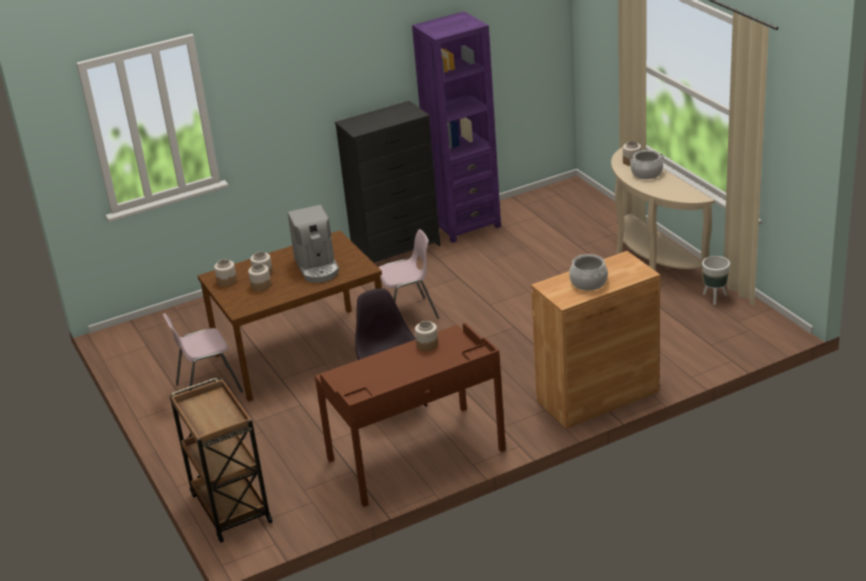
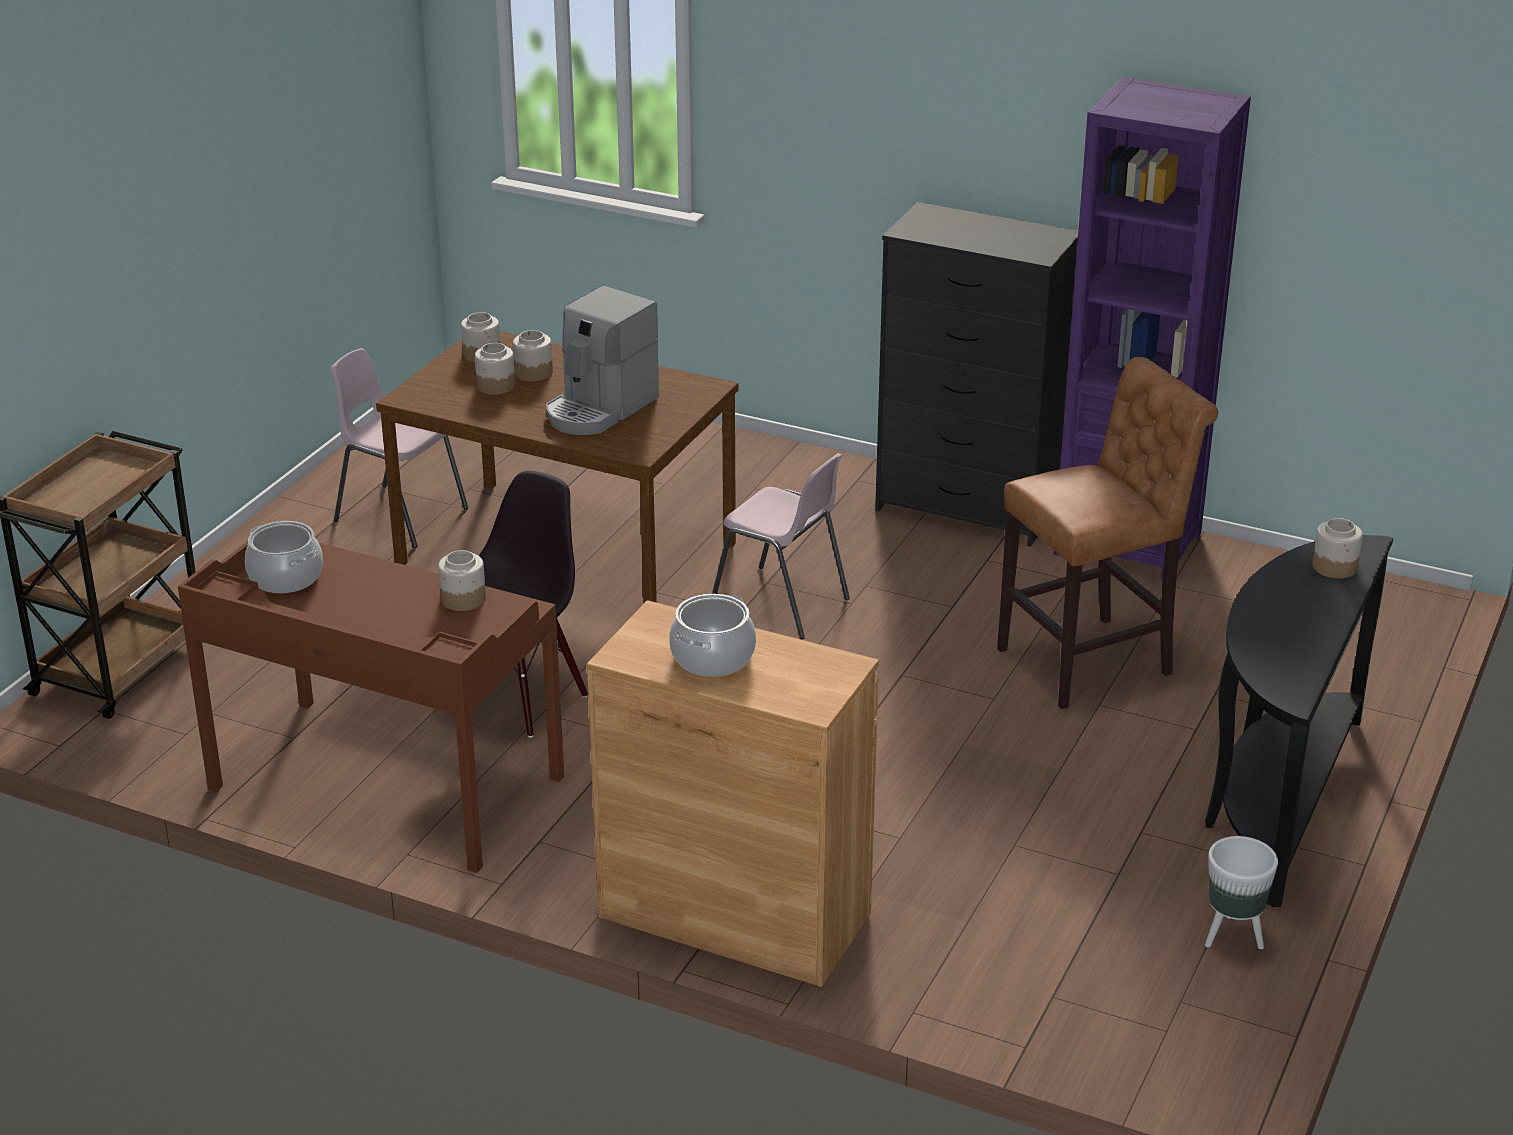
camera: 50 degrees right, 0 degrees up
beige console table [611,147,715,283] -> black console table [1205,535,1393,908]
cooking pot [629,150,664,179] -> cooking pot moved to [245,521,323,593]
none -> brown stool [997,357,1218,709]

